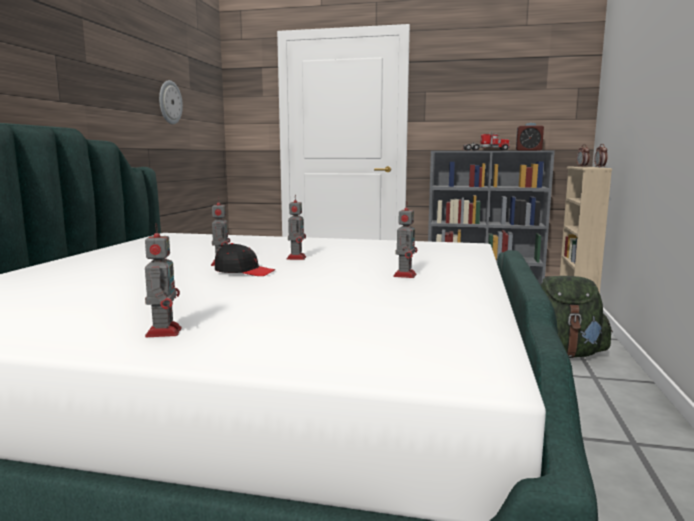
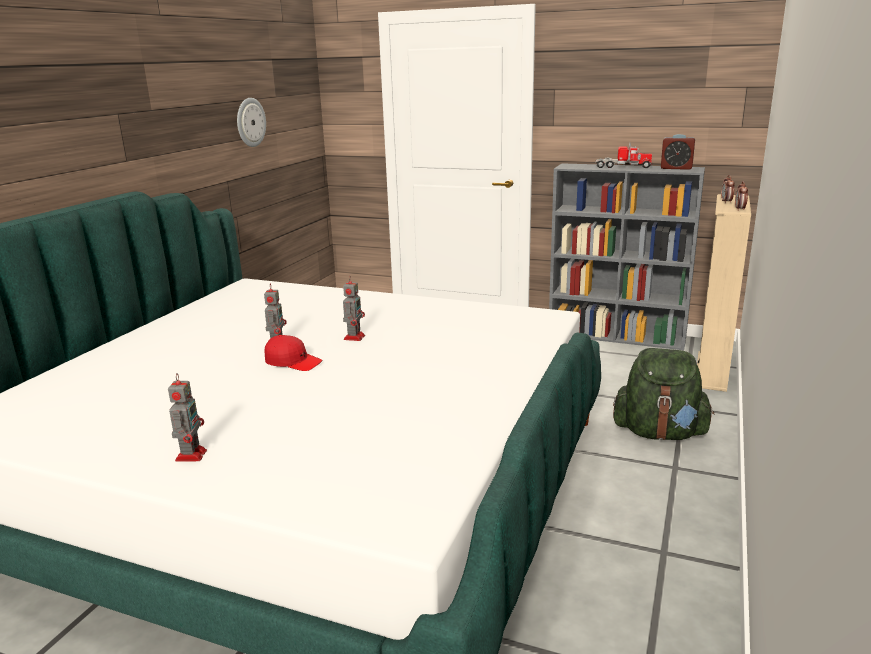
camera: 10 degrees right, 10 degrees up
black cap [215,243,275,276] -> red cap [265,335,323,371]
toy robot [393,201,417,278] -> none

